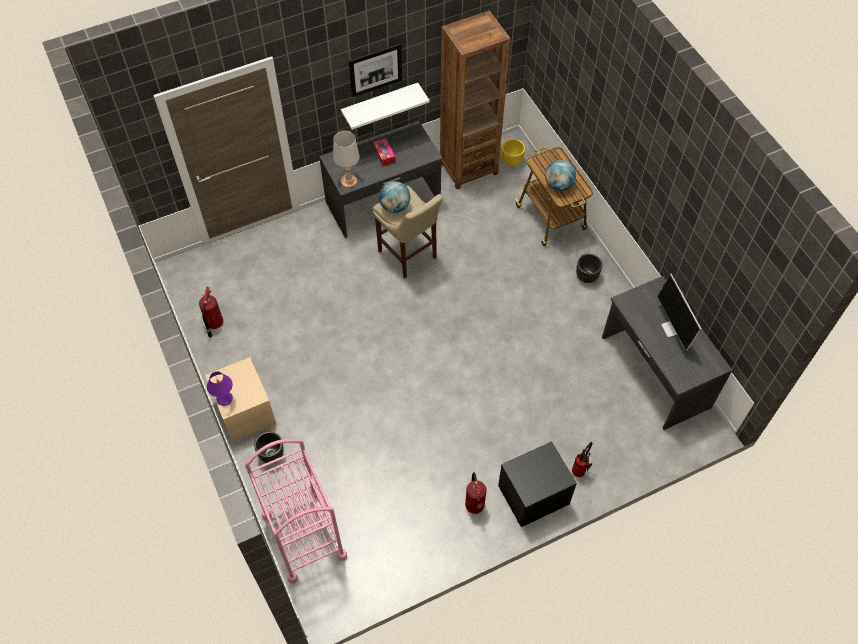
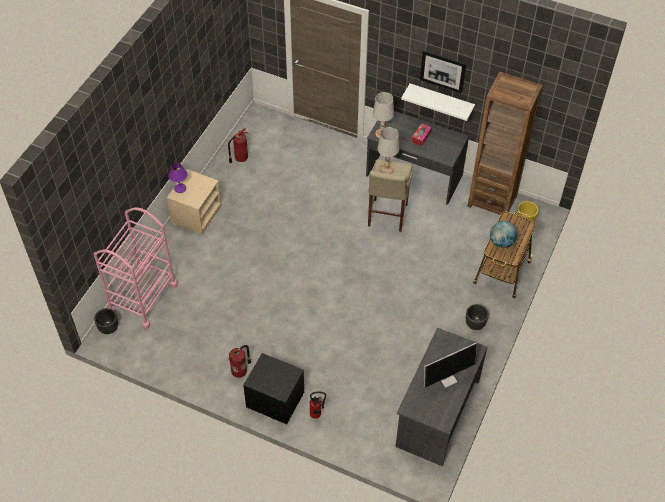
camera: 50 degrees right, 5 degrees down
black planter [254,432,284,463] -> black planter moved to [94,308,118,334]
globe [379,181,410,213] -> white table lamp [377,127,399,174]
monitor [657,274,702,350] -> monitor turned 150 degrees counterclockwise [424,343,477,388]

